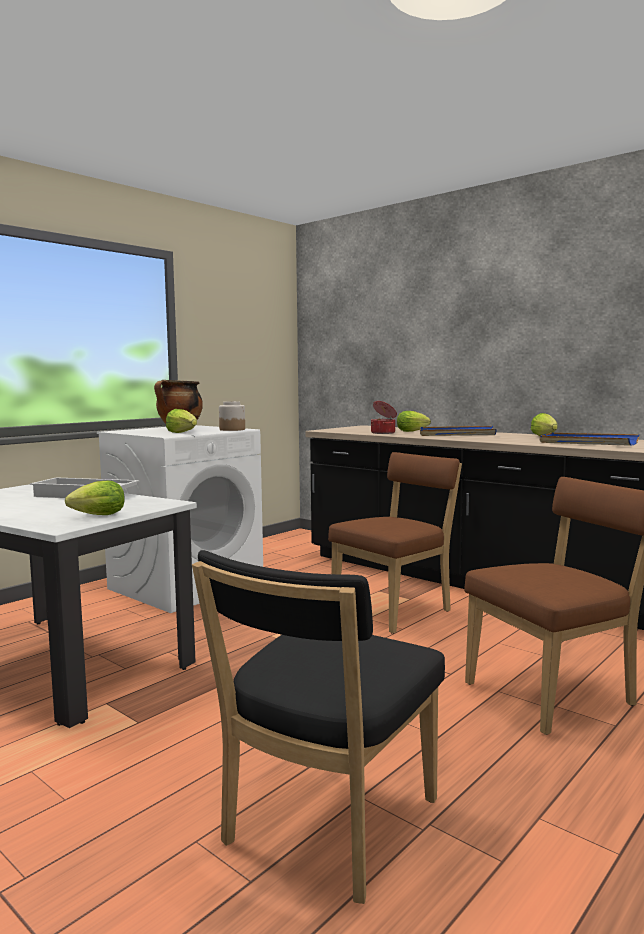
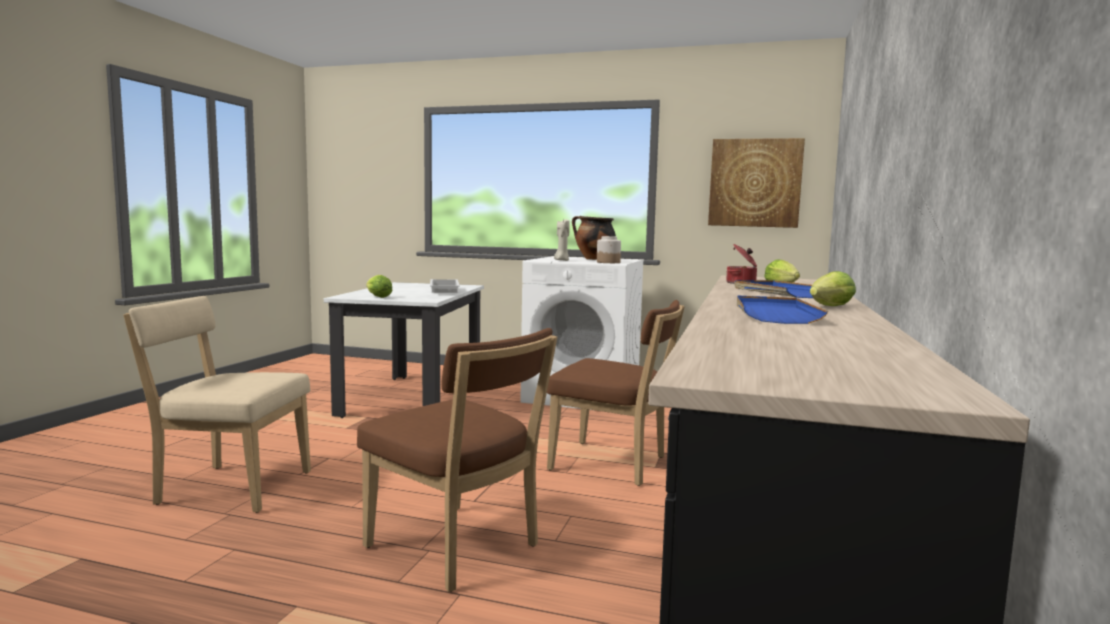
camera: 65 degrees right, 0 degrees up
lettuce [166,409,197,433] -> beige candle [554,219,570,261]
black chair [192,550,445,904] -> beige chair [124,296,311,513]
none -> picture [708,138,805,228]

